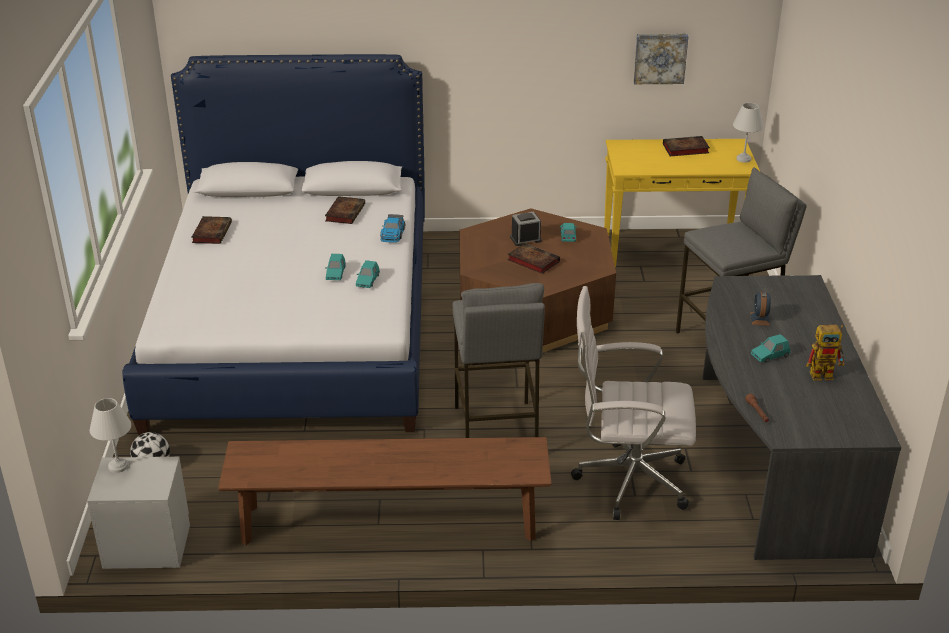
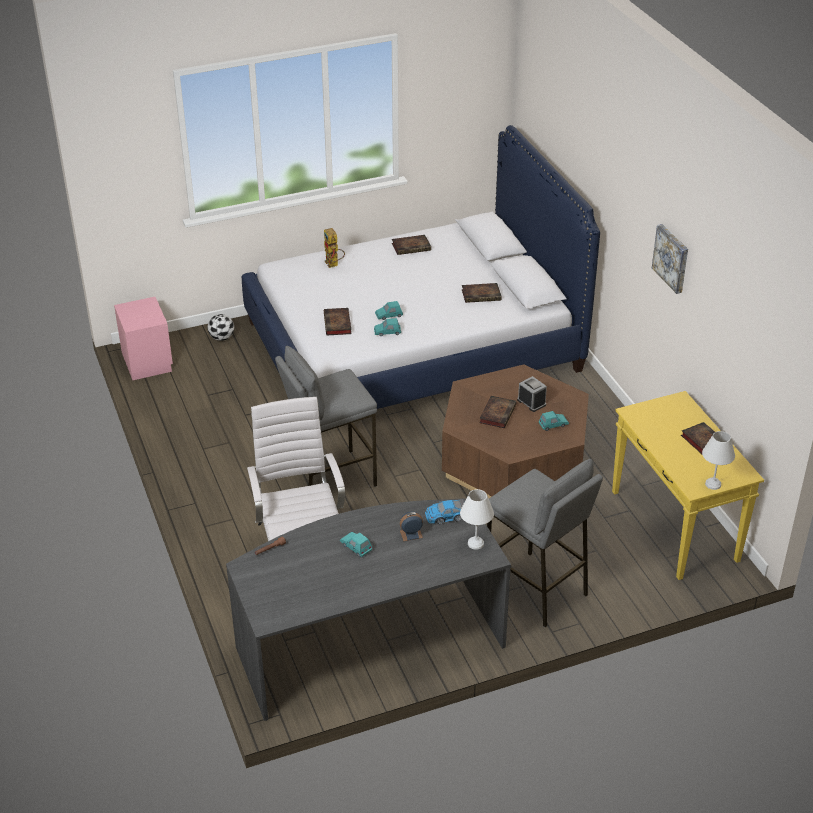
camera: 70 degrees right, 5 degrees up
grey nightstand [87,457,190,569] -> pink nightstand [114,297,173,380]
white table lamp [90,398,131,473] -> white table lamp moved to [460,489,494,550]
brown bench [218,437,552,545] -> none
toy car [380,214,405,243] -> toy car moved to [425,499,464,524]
picture [633,34,688,84] -> picture moved to [652,224,688,294]
toy robot [806,325,844,381] -> toy robot moved to [324,228,345,268]
none -> book [324,308,351,335]

